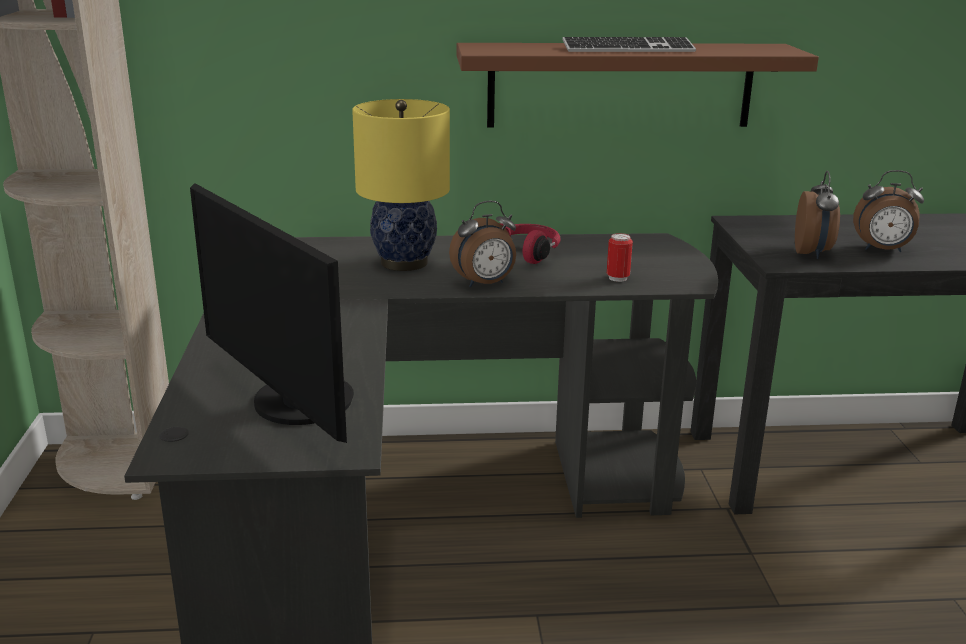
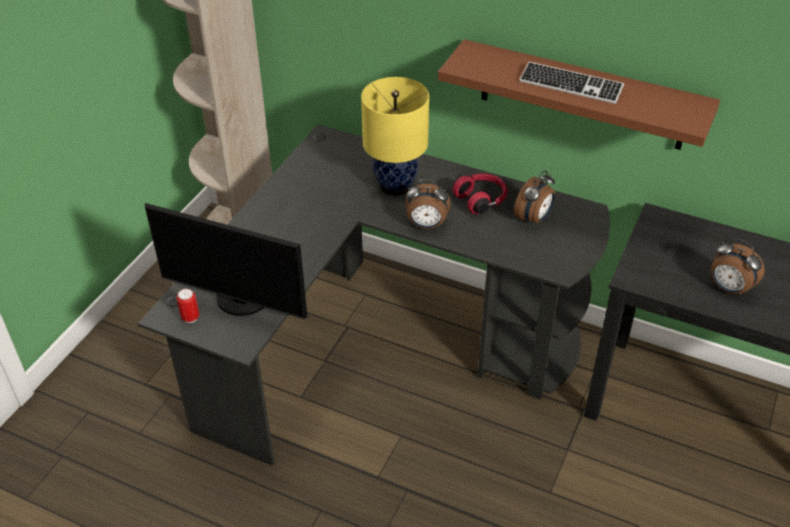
camera: 30 degrees right, 20 degrees up
monitor [190,183,354,443] -> monitor turned 60 degrees counterclockwise [145,203,308,319]
can [607,233,633,282] -> can moved to [177,289,199,323]
alarm clock [795,171,840,259] -> alarm clock moved to [514,170,555,226]

